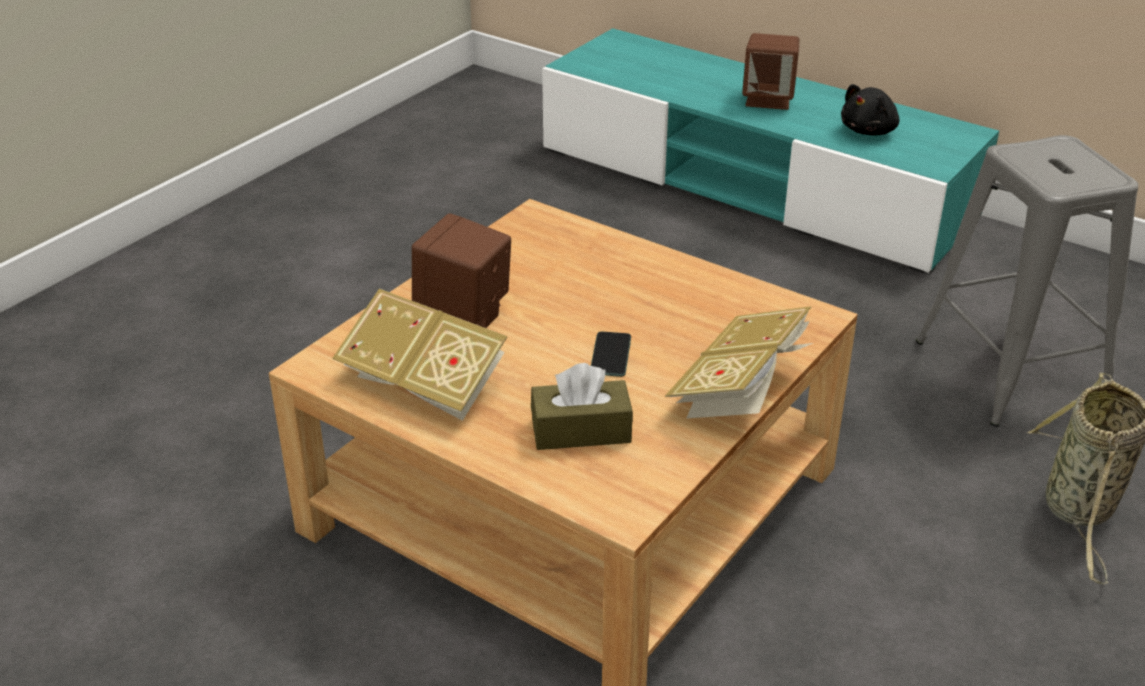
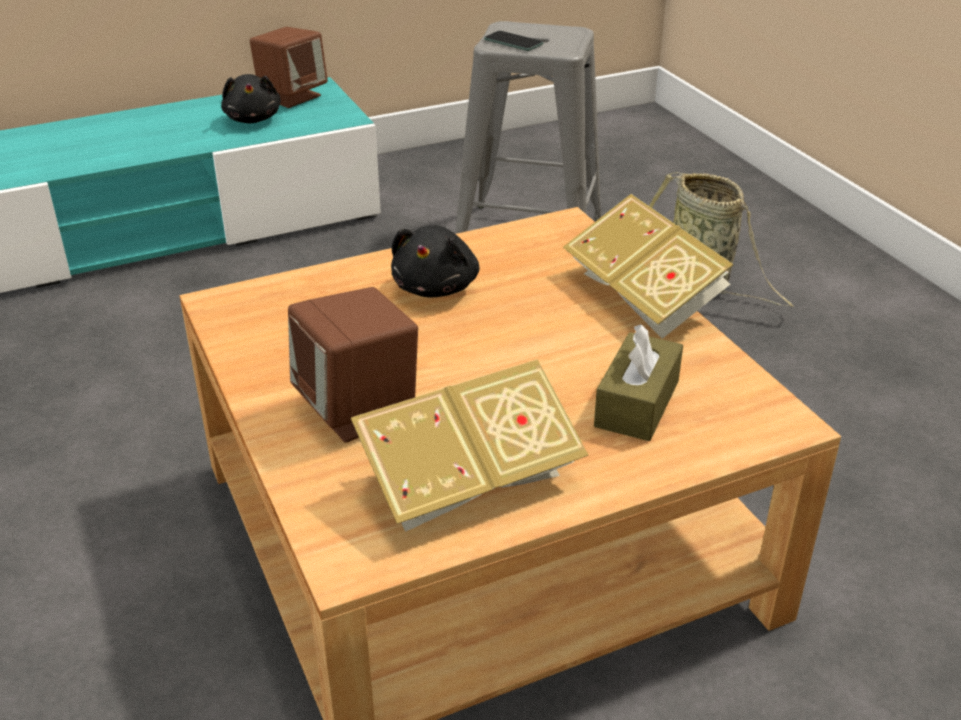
camera: 60 degrees left, 0 degrees up
phone [591,332,631,377] -> phone moved to [484,31,543,51]
brown speaker [742,33,799,110] -> brown speaker moved to [250,27,328,108]
none -> black plush toy [391,225,479,297]

